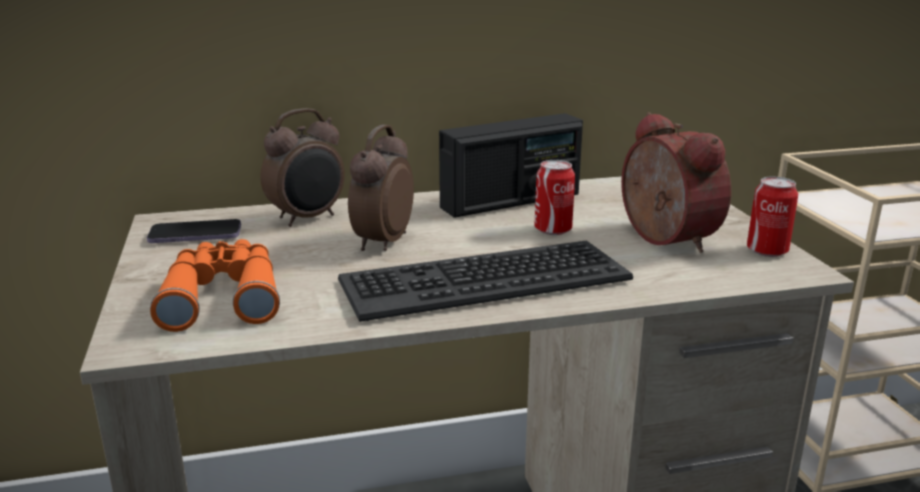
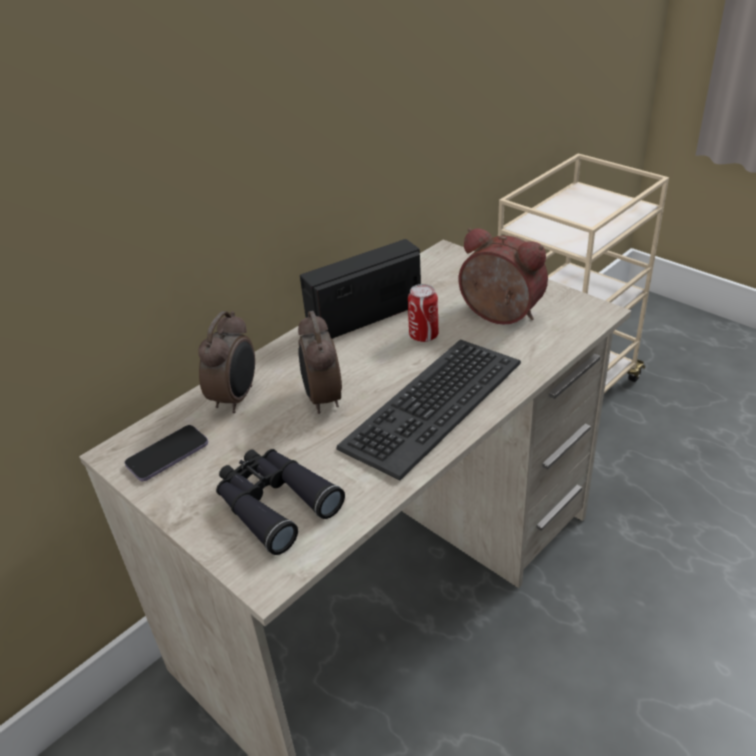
camera: 30 degrees left, 15 degrees up
orange binoculars [150,239,280,332] -> black binoculars [216,449,345,555]
radio [439,113,583,218] -> radio turned 150 degrees counterclockwise [300,239,421,339]
can [747,176,798,257] -> none

